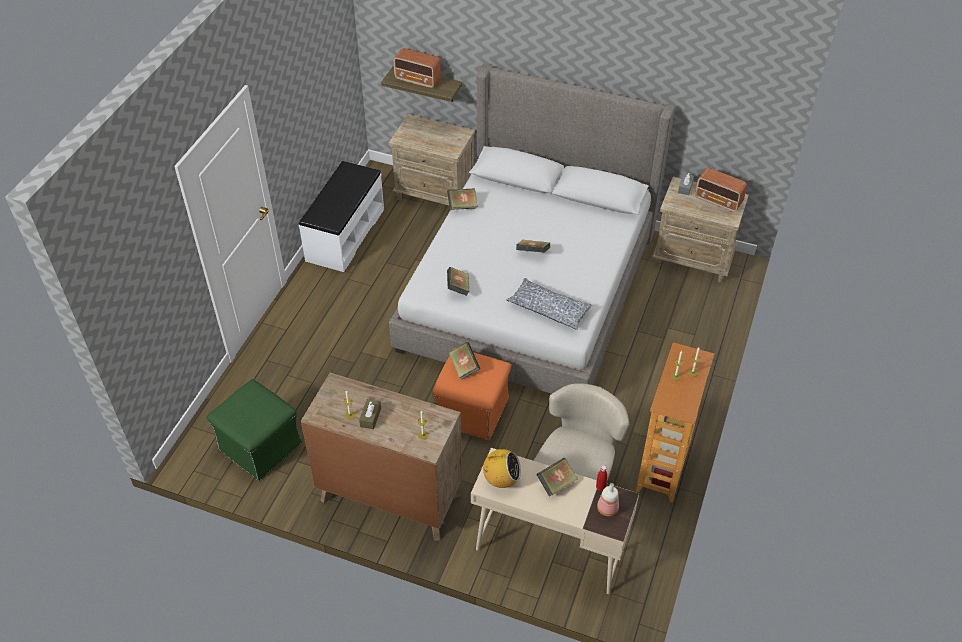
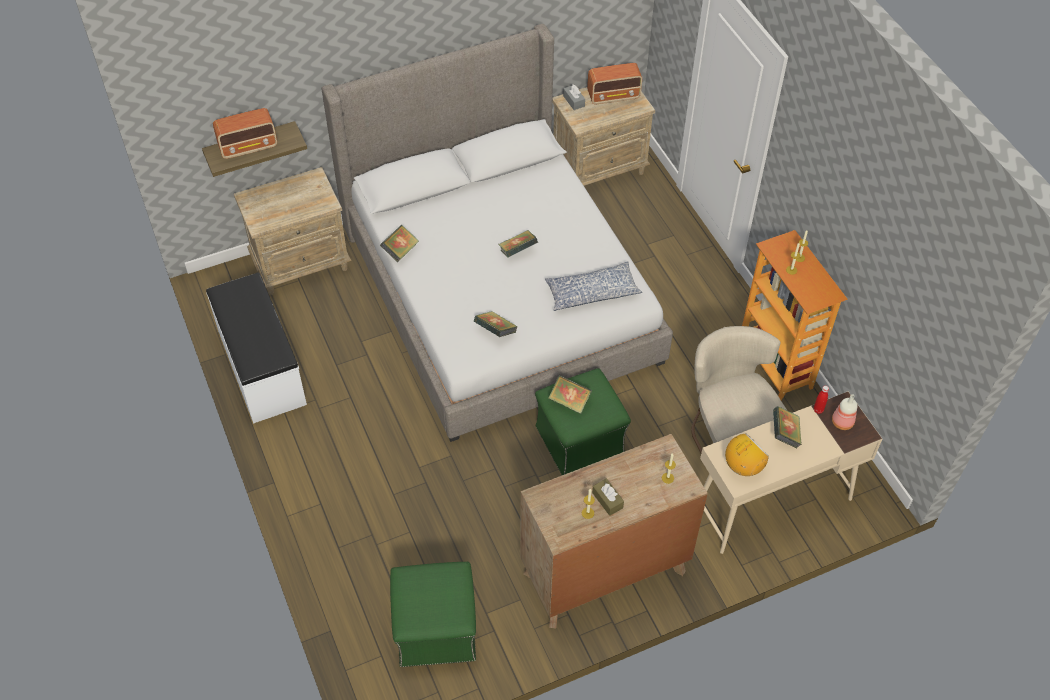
camera: 45 degrees left, 5 degrees up
orange ottoman [432,348,511,440] -> green ottoman [535,368,631,475]

